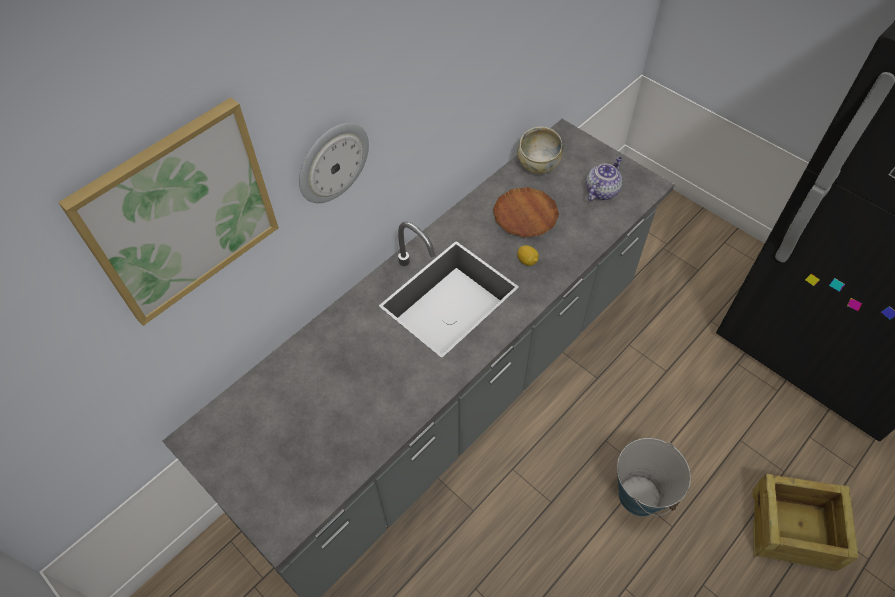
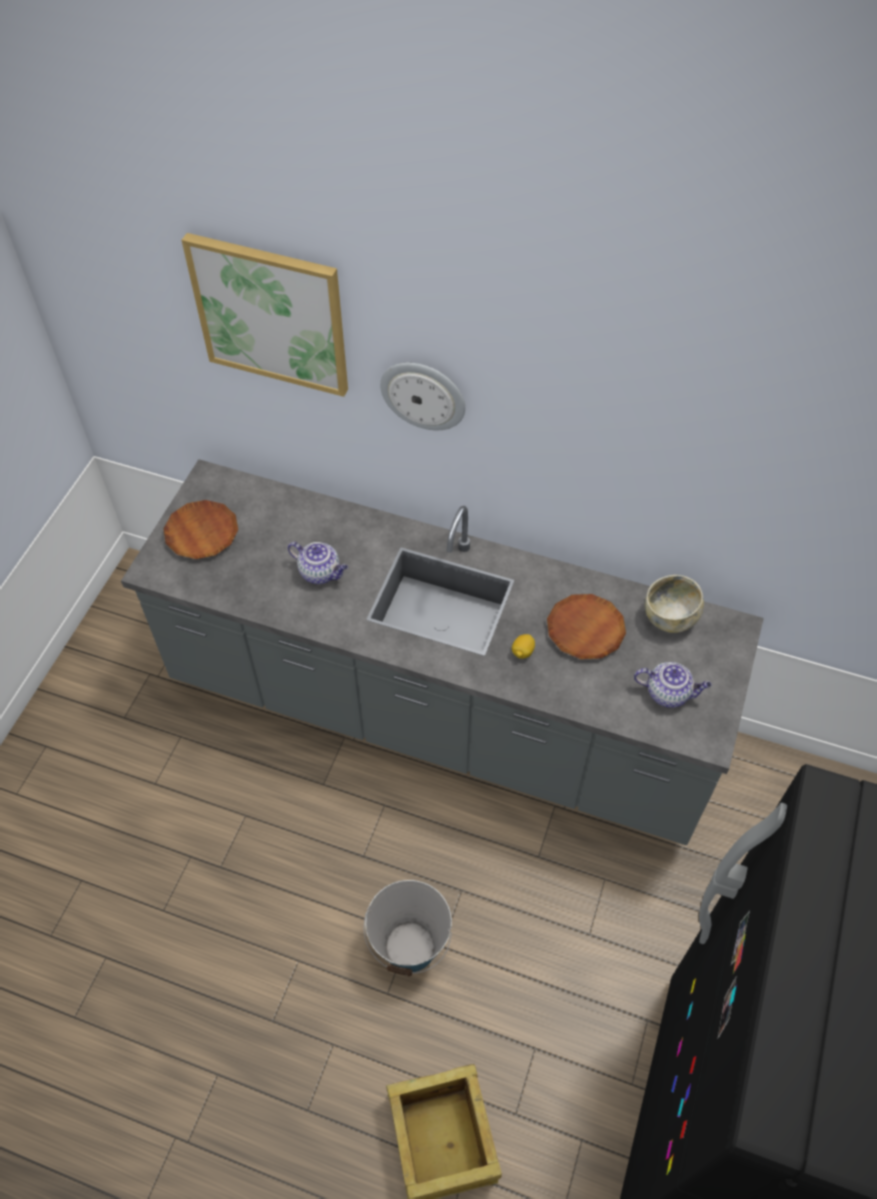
camera: 65 degrees right, 0 degrees up
none -> brown plate [164,500,238,559]
none -> teapot [288,542,348,584]

